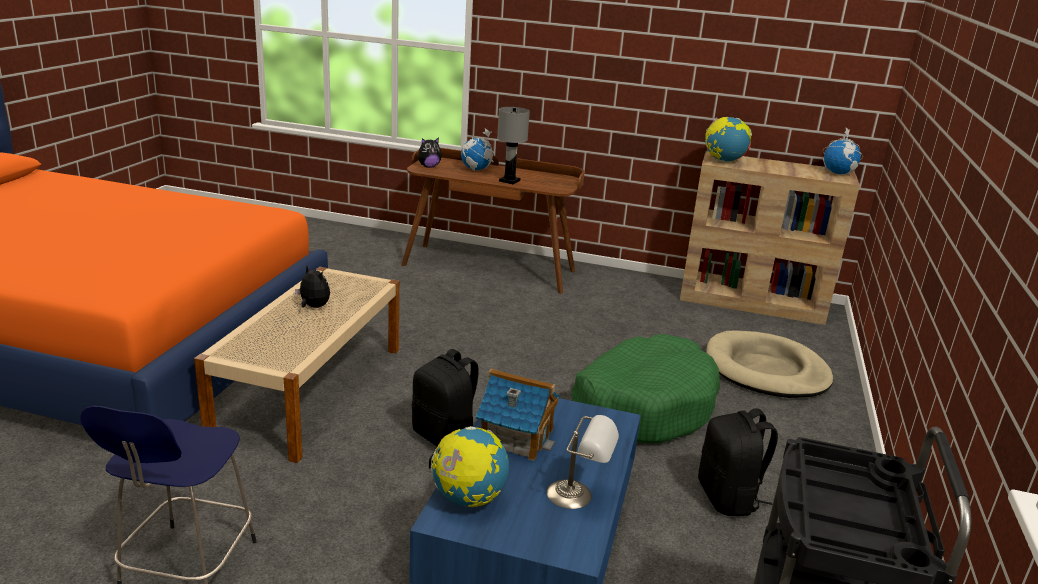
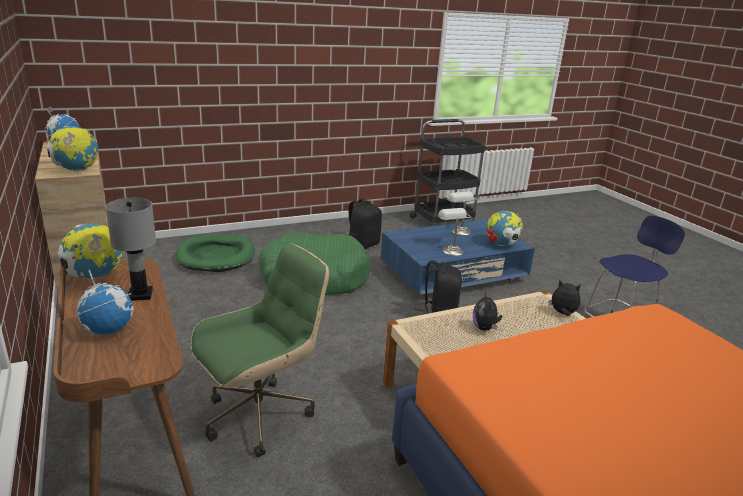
camera: 130 degrees left, 0 degrees up
plush toy [418,138,442,168] -> plush toy moved to [548,280,581,316]
toy house [476,369,560,461] -> white table lamp [438,208,471,256]
beige dog bed [706,330,833,398] -> green dog bed [176,234,255,272]
none -> globe [58,224,122,279]
none -> green office chair [191,243,329,457]

